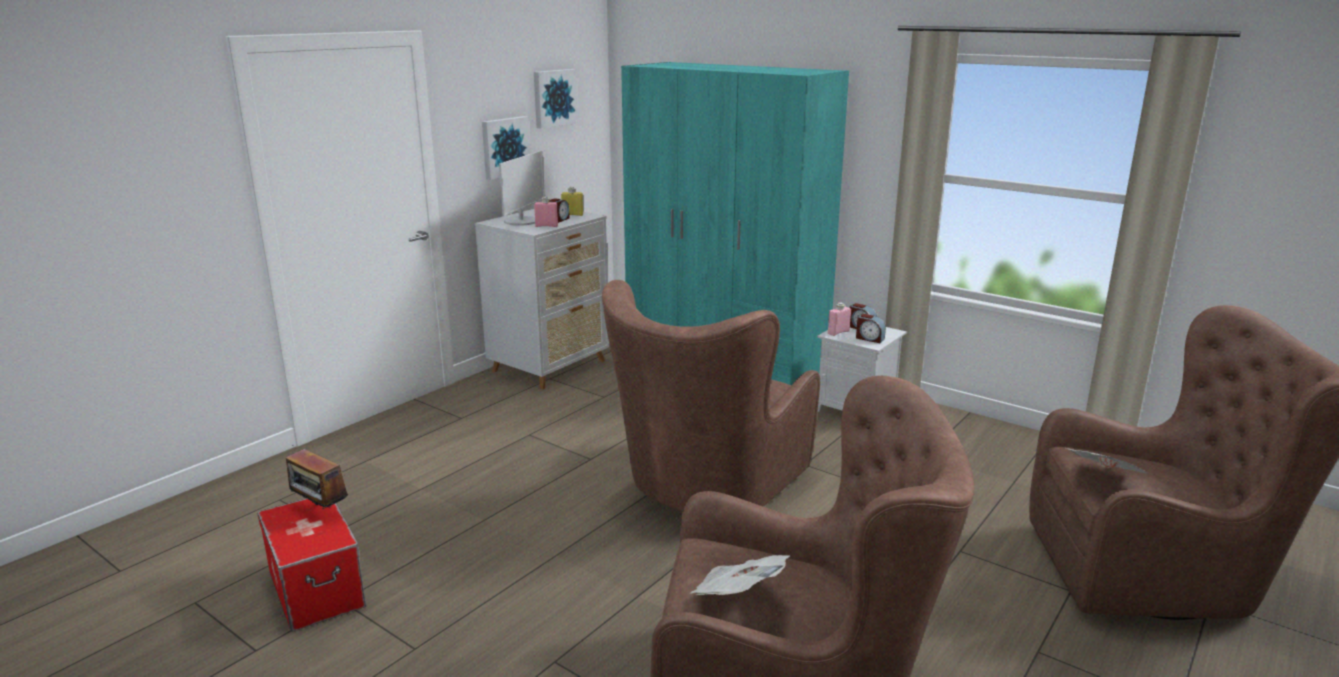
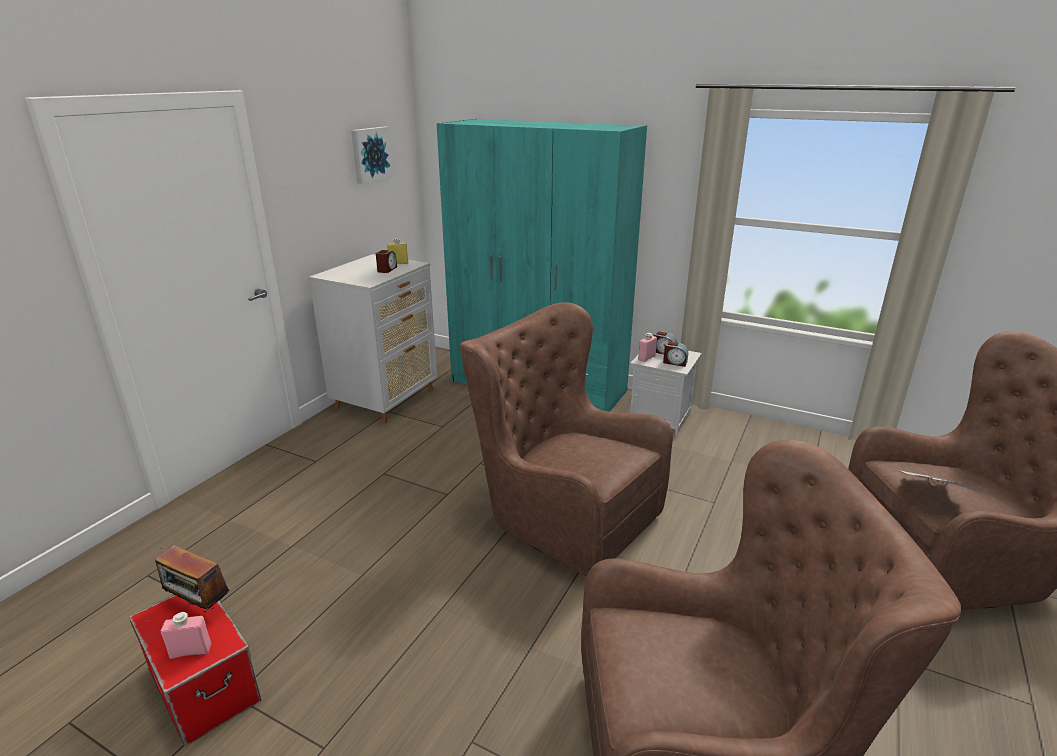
camera: 10 degrees left, 5 degrees up
picture [482,116,531,180] -> none
monitor [499,151,545,226] -> none
pink bottle [534,197,558,227] -> pink bottle moved to [161,611,211,659]
brown armchair [602,280,820,512] -> brown armchair turned 105 degrees clockwise [460,302,673,577]
newspaper [690,555,790,595] -> none

